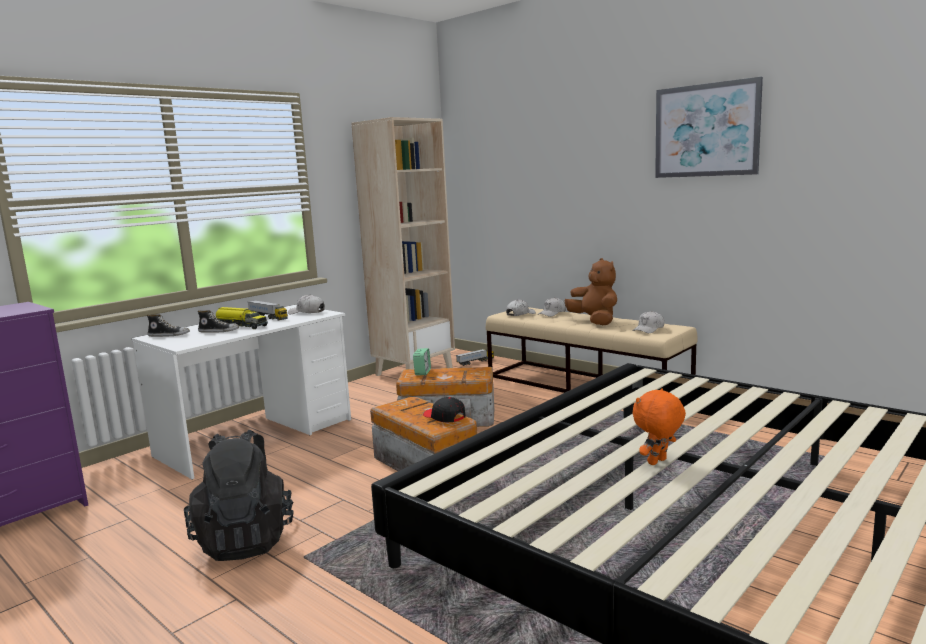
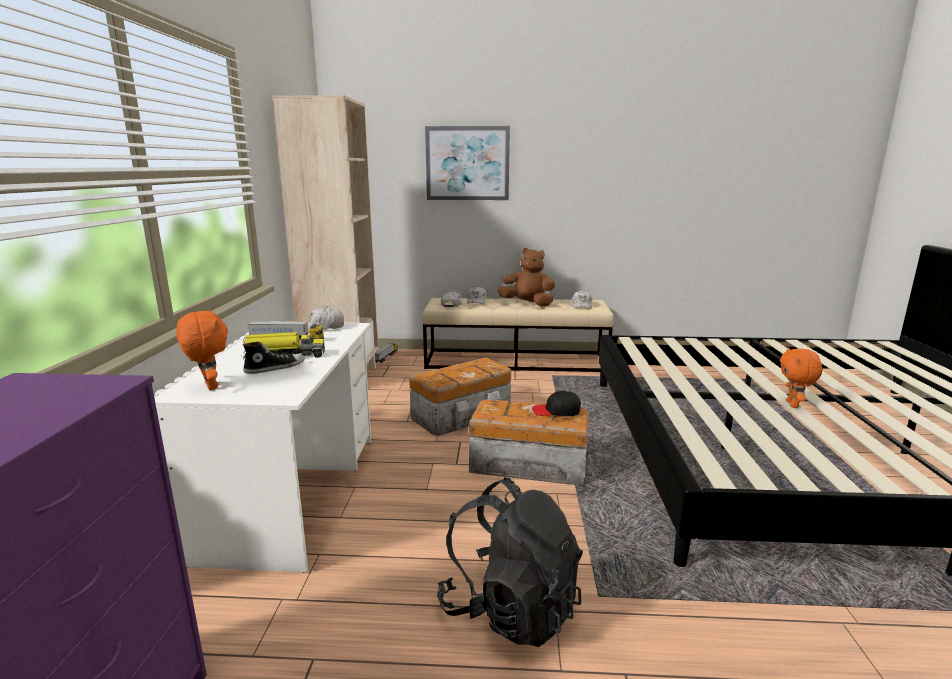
camera: 40 degrees left, 5 degrees up
shoe [147,314,190,337] -> orange plush toy [176,310,228,390]
alarm clock [413,348,431,375] -> none
picture [655,77,763,178] -> picture moved to [425,126,510,200]

